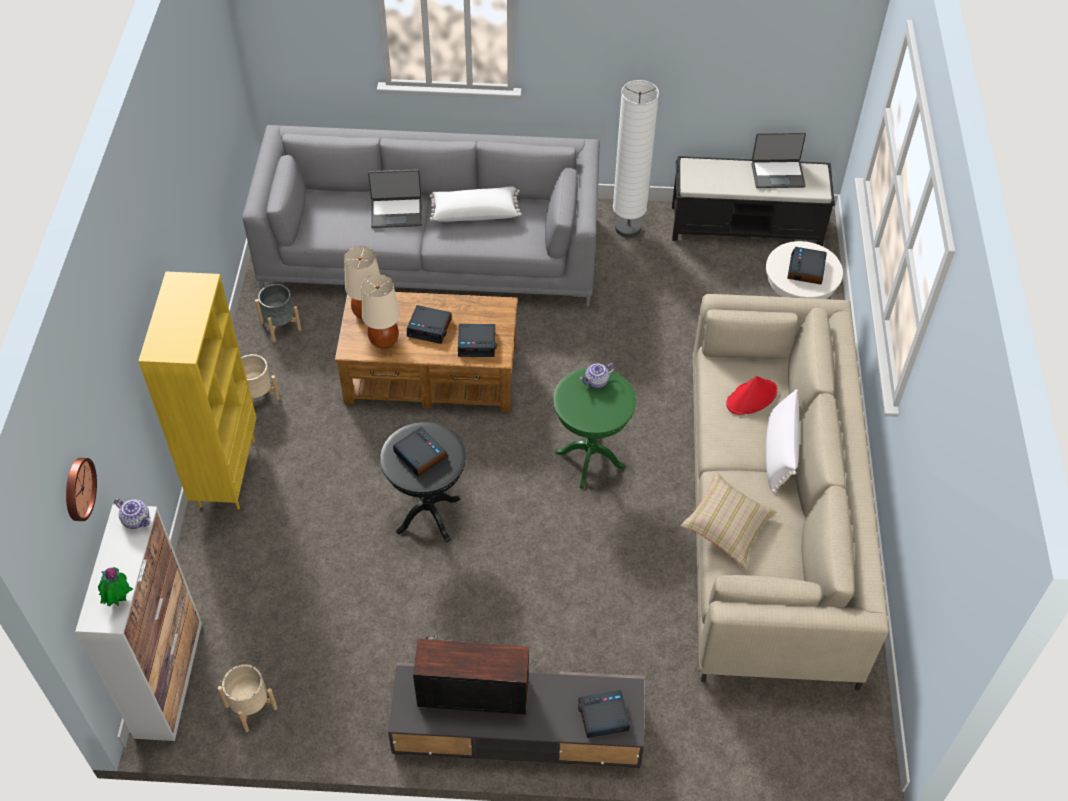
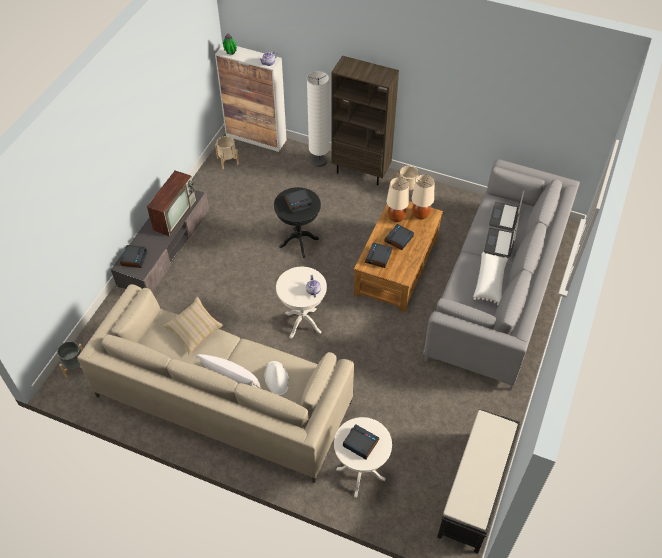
camera: 110 degrees right, 0 degrees up
wall clock [66,458,97,521] -> none
yellow bookcase [138,271,257,510] -> brown bookcase [331,56,399,185]
grey planter [255,284,301,342] -> grey planter moved to [57,341,83,378]
green side table [553,368,636,489] -> white side table [276,267,327,339]
white floor lamp [613,80,659,237] -> white floor lamp moved to [307,71,329,167]
red hat [726,376,778,415] -> white hat [265,361,289,396]
laptop [752,132,806,188] -> laptop moved to [489,190,524,231]

